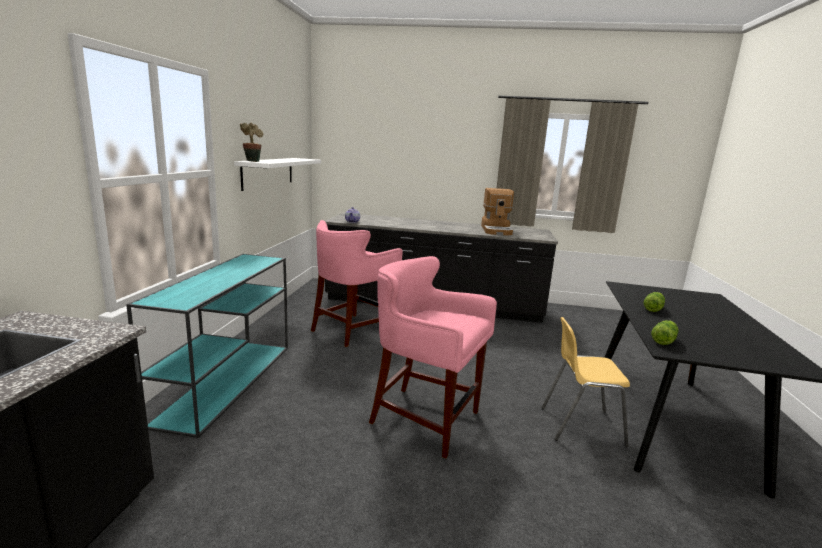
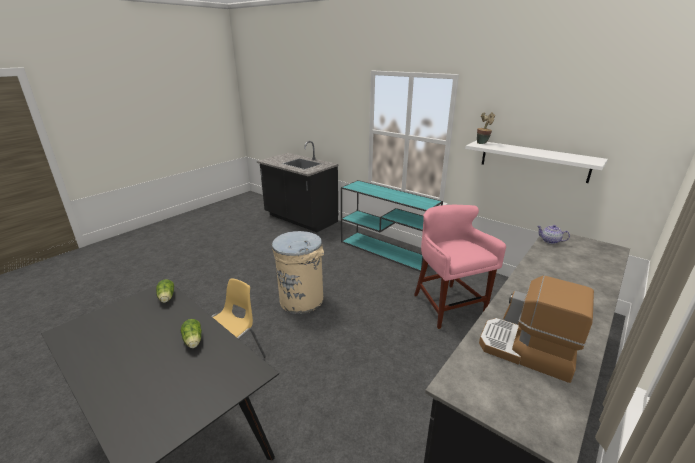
camera: 120 degrees right, 10 degrees up
pink stool [369,256,497,459] -> beige trash can [272,231,324,314]

